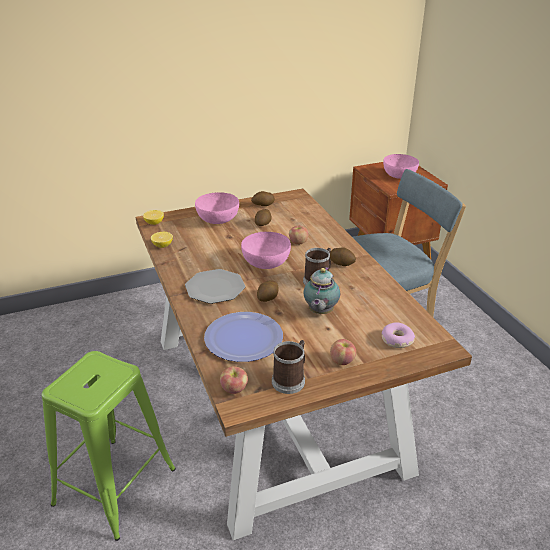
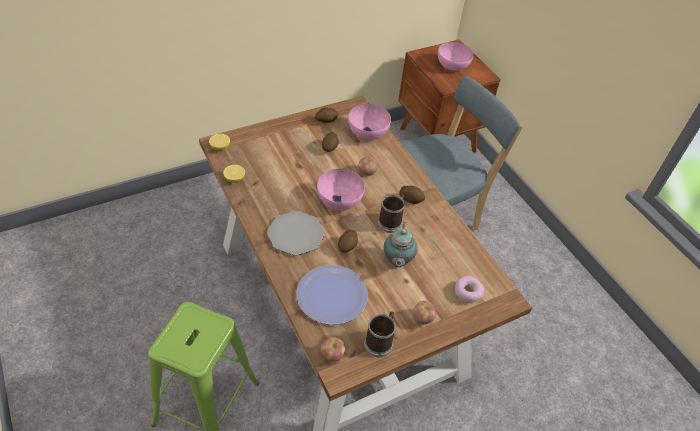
camera: 10 degrees left, 15 degrees up
pink bowl [195,192,239,224] -> pink bowl moved to [348,104,391,140]

